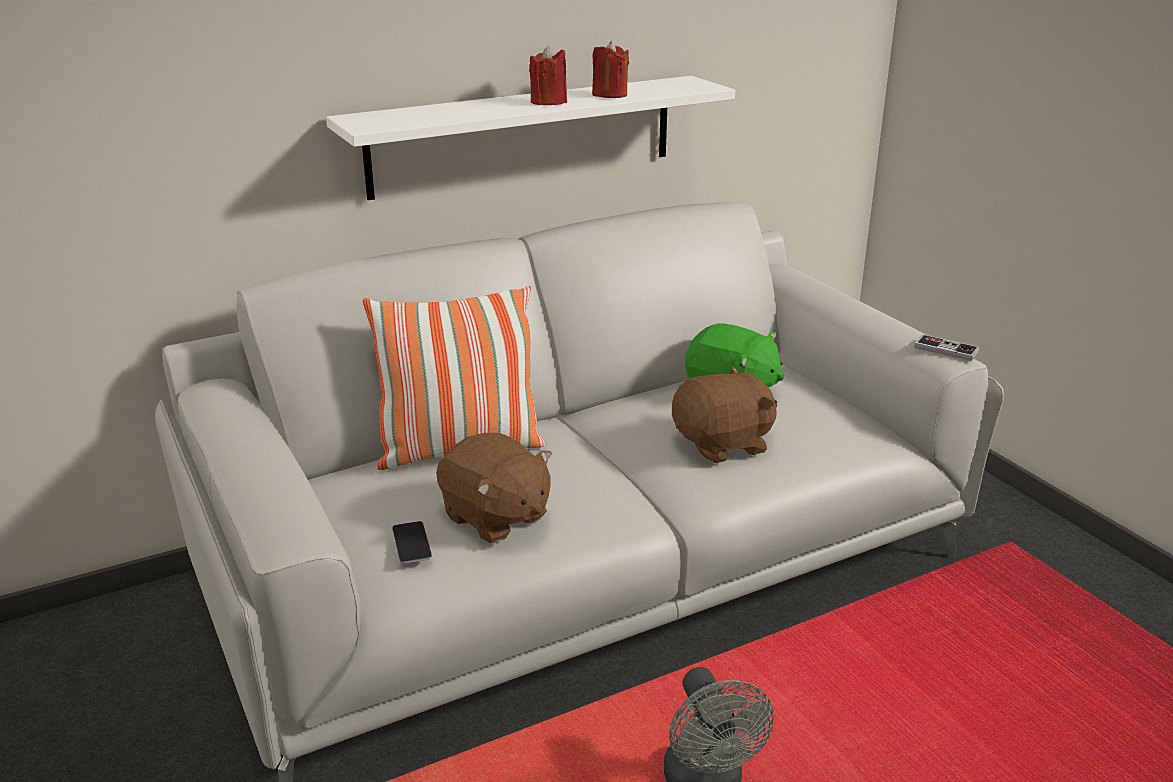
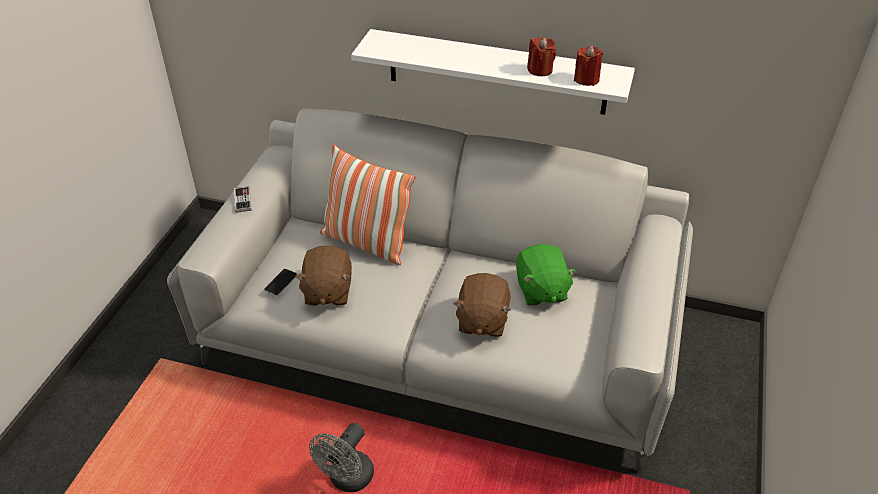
camera: 45 degrees right, 15 degrees up
red candle [529,46,567,105] -> red candle moved to [574,46,603,86]
brown plush toy [672,366,777,463] -> brown plush toy turned 75 degrees clockwise [453,273,511,337]
game controller [914,334,979,361] -> game controller moved to [234,186,252,213]

